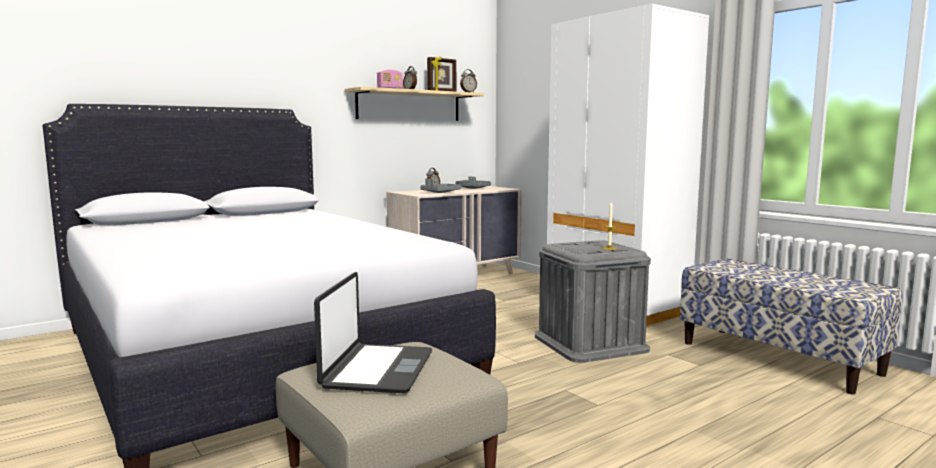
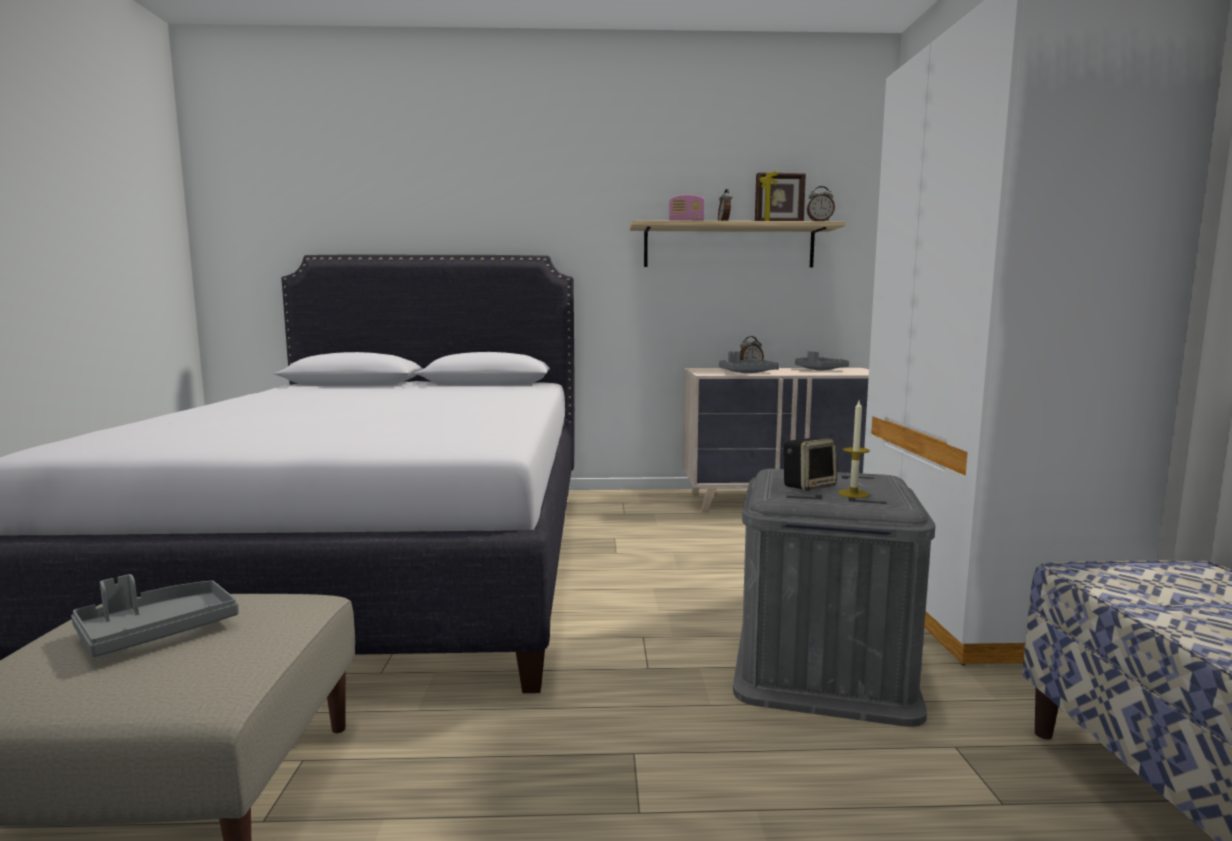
camera: 35 degrees right, 0 degrees up
laptop [314,272,432,393] -> grey tray [71,574,239,657]
none -> speaker [784,438,837,491]

